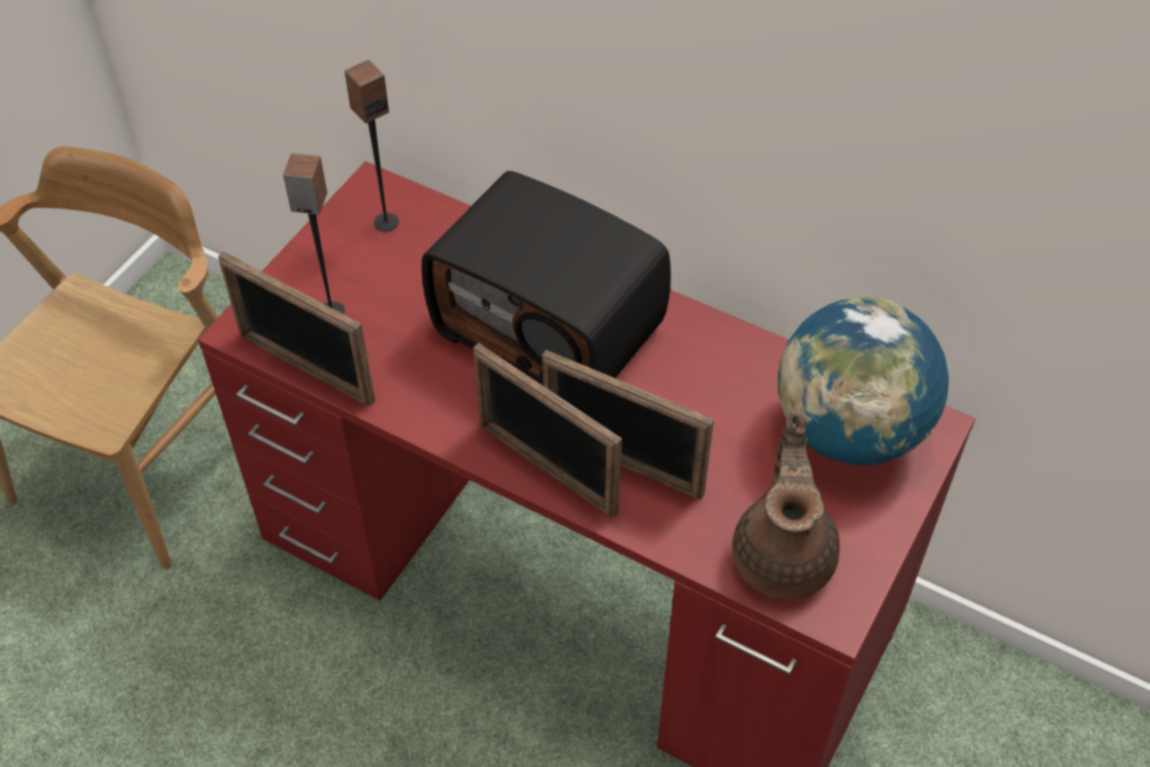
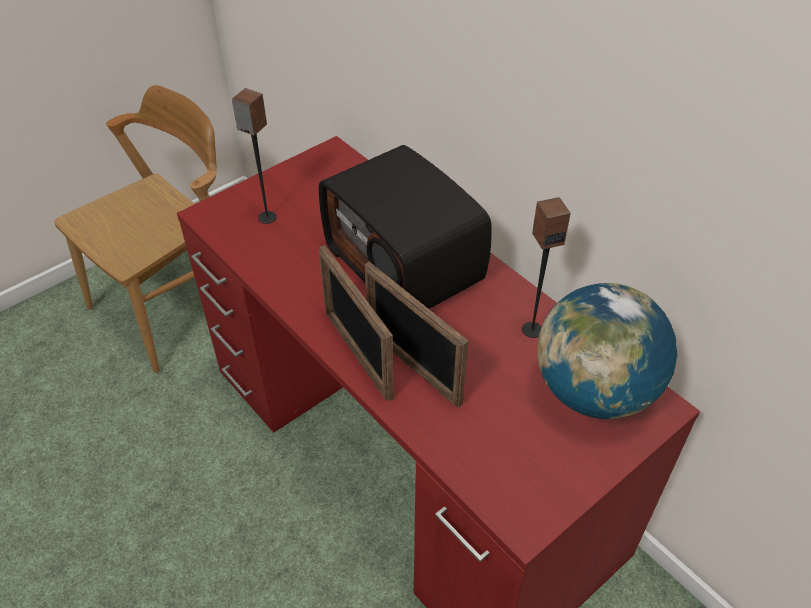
camera: 20 degrees right, 5 degrees down
picture frame [218,251,375,406] -> none
speaker [344,60,399,232] -> speaker moved to [522,197,570,338]
brown teapot [732,412,840,600] -> none

